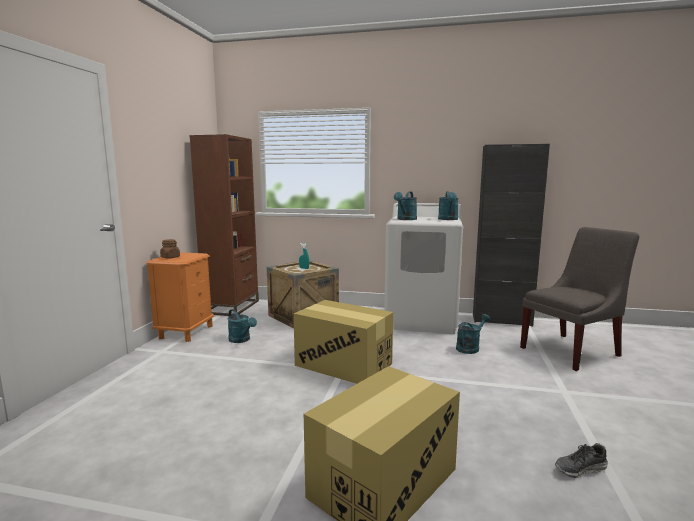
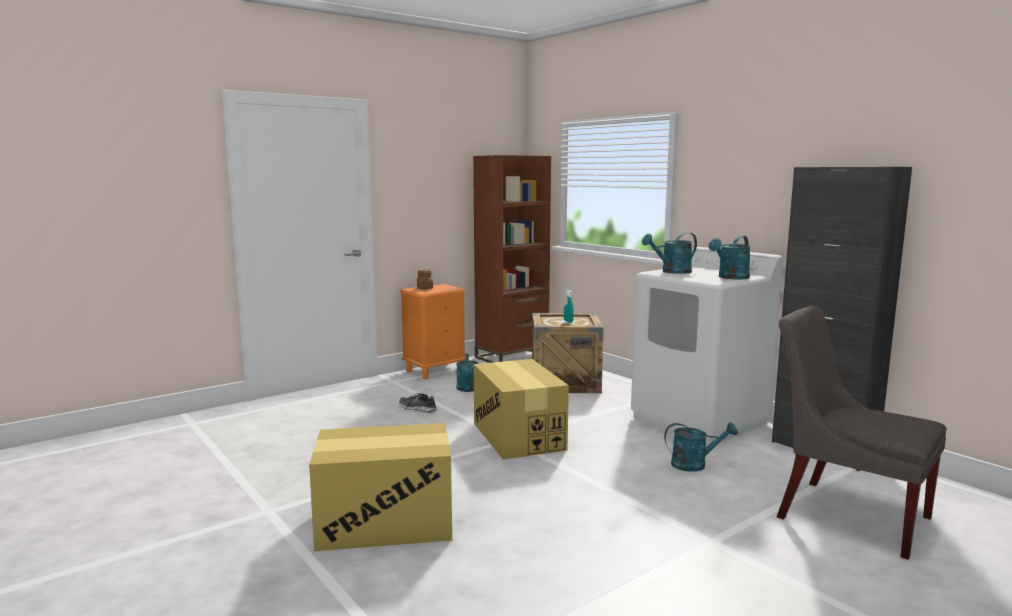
camera: 40 degrees right, 0 degrees up
grey chair [520,227,640,371] -> grey chair turned 150 degrees counterclockwise [777,305,947,560]
shoe [555,443,608,478] -> shoe moved to [399,393,437,413]

